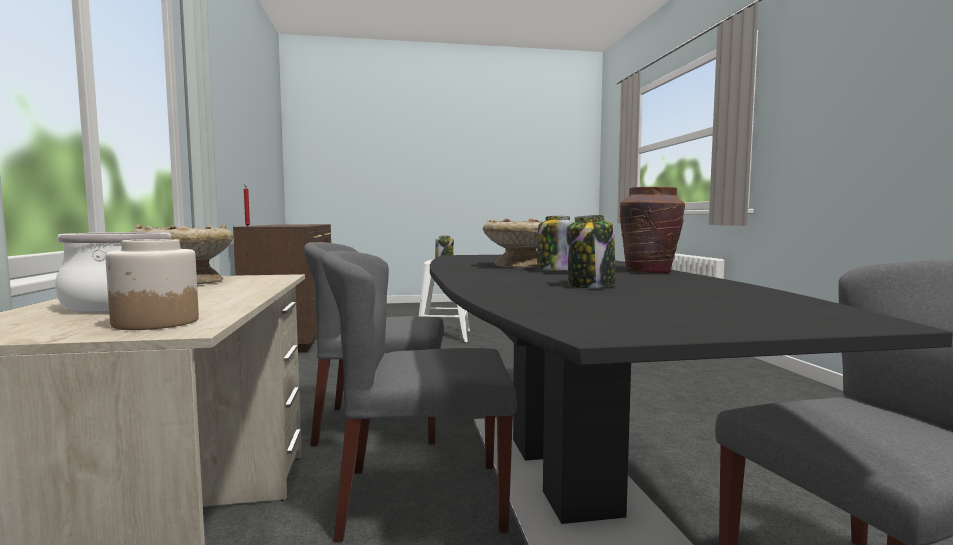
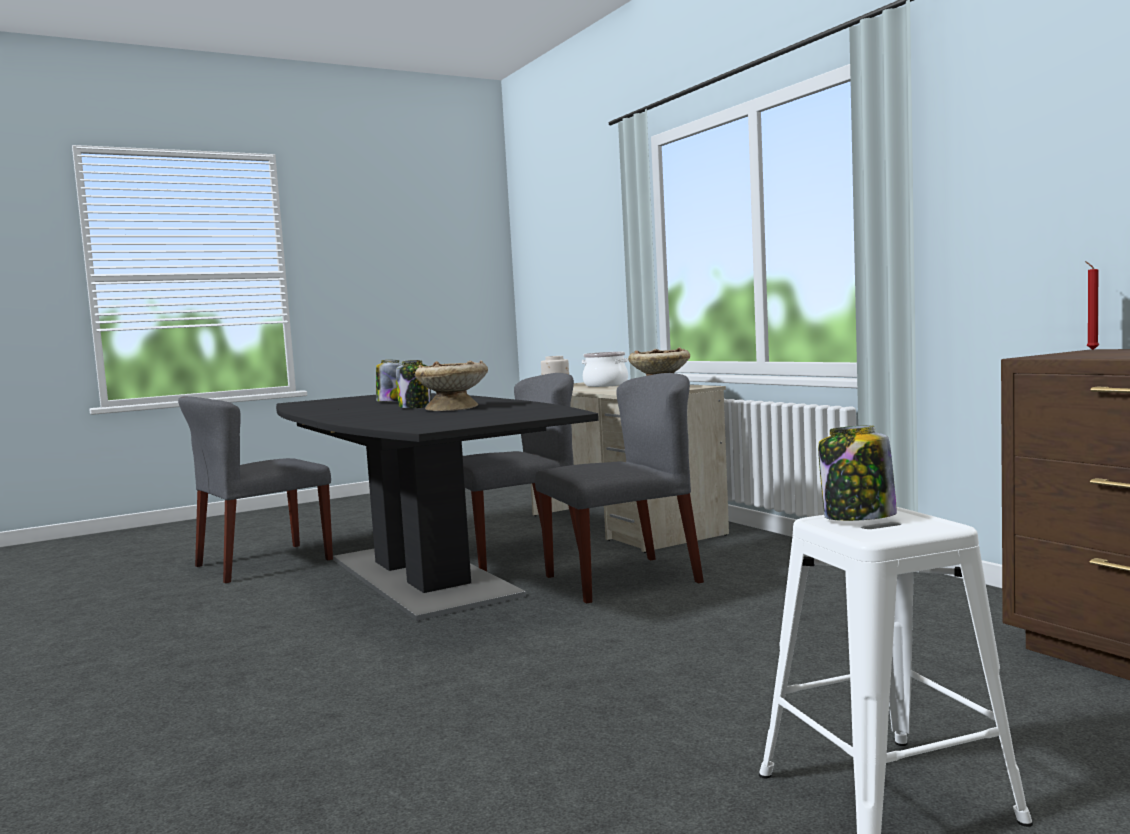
camera: 160 degrees right, 0 degrees up
brown vase [620,187,685,274] -> none

